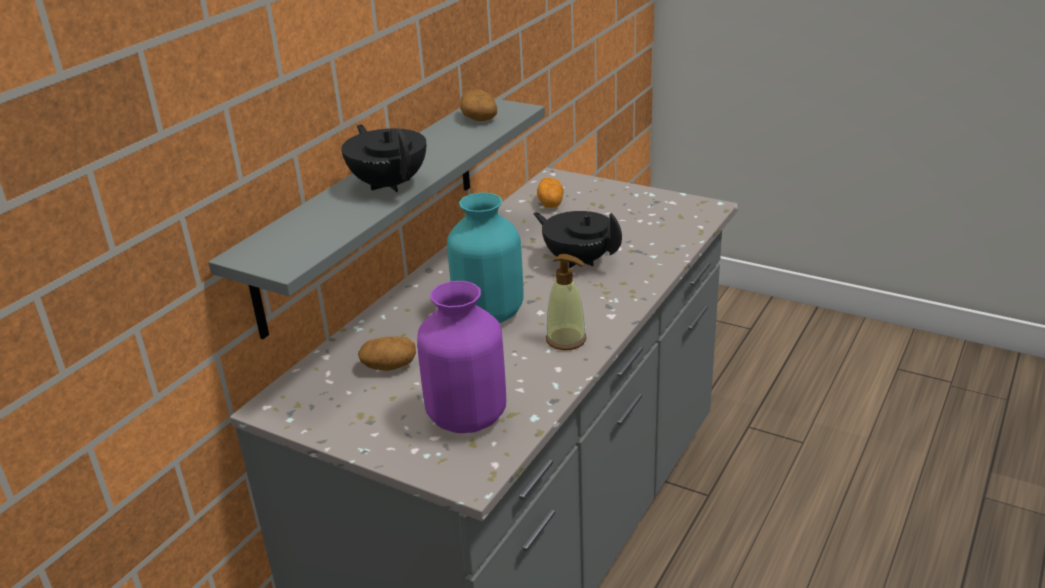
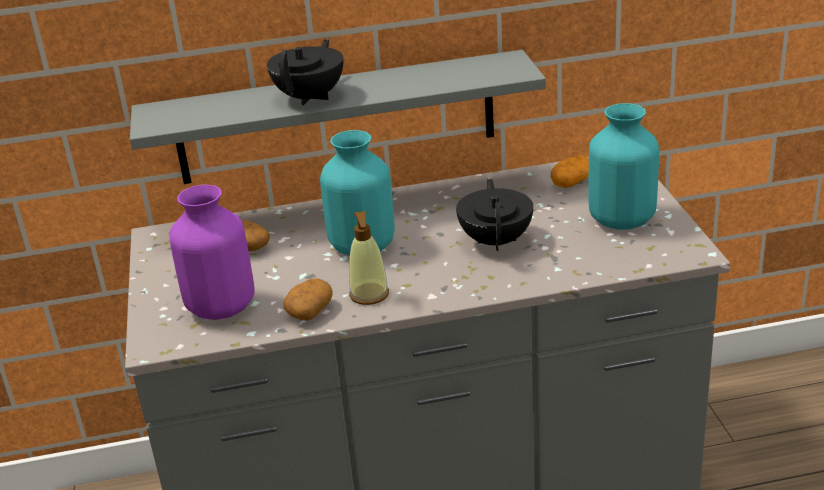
camera: 50 degrees right, 0 degrees up
potato [460,90,497,121] -> potato moved to [283,278,333,321]
none -> turquoise vase [588,103,659,230]

